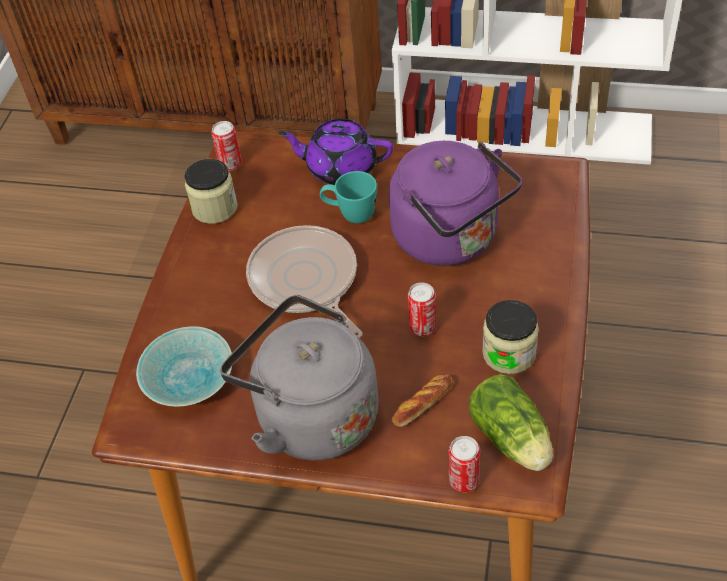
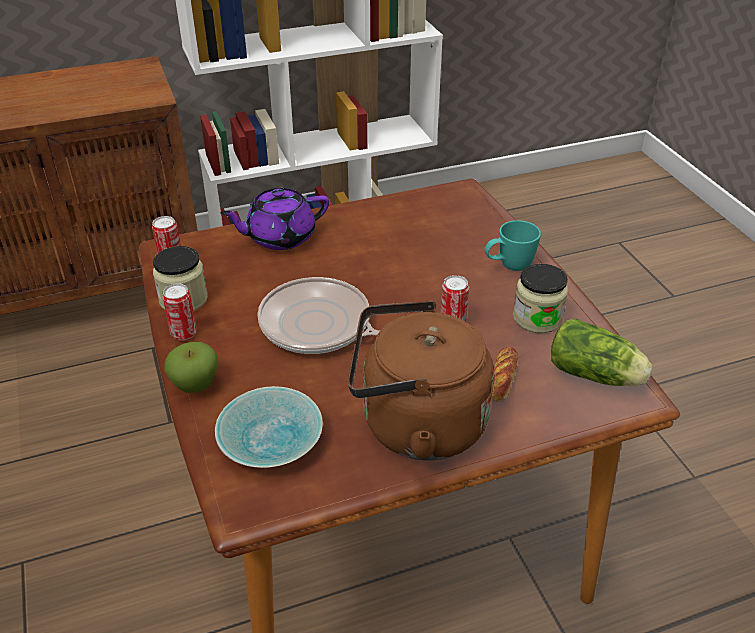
camera: 35 degrees left, 10 degrees down
grey kettle [220,295,379,461] -> brown kettle [348,300,494,461]
turquoise mug [320,171,377,223] -> turquoise mug moved to [485,220,541,271]
purple kettle [389,141,522,266] -> none
can [449,436,480,492] -> can moved to [162,283,197,340]
none -> apple [164,342,218,393]

